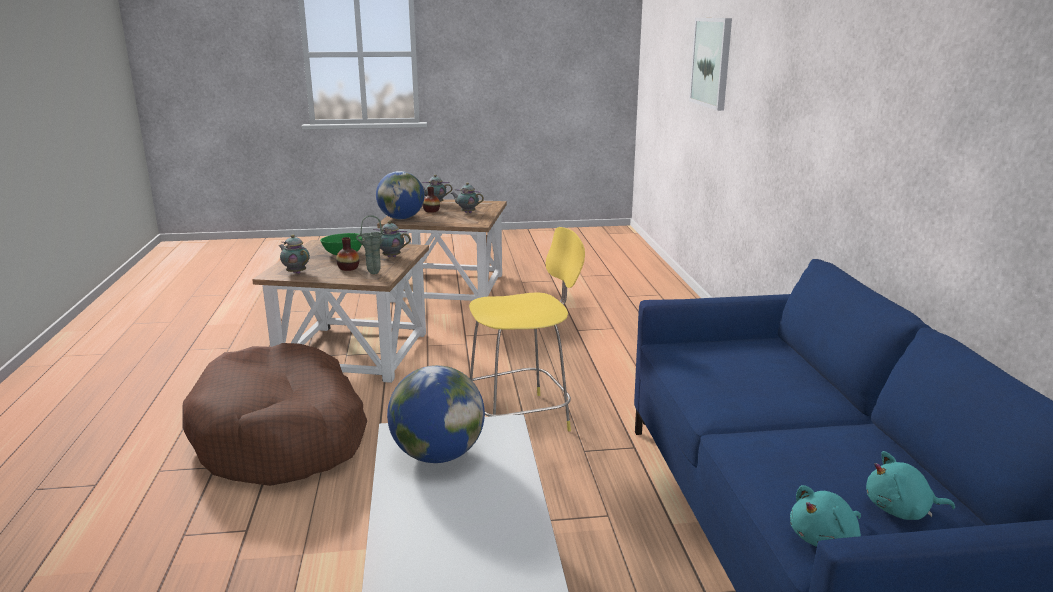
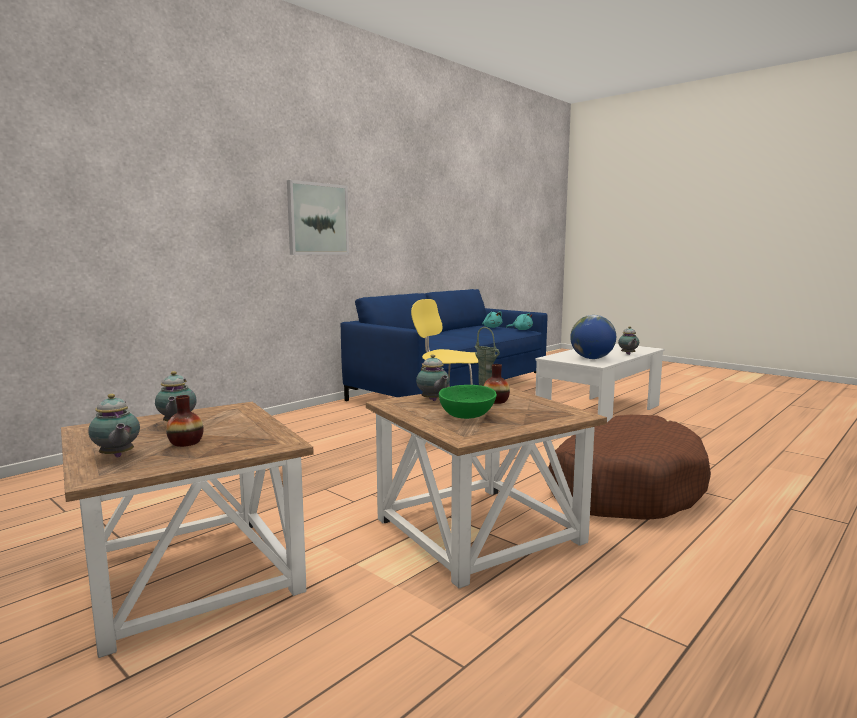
camera: 130 degrees left, 10 degrees down
teapot [279,235,310,274] -> teapot moved to [618,326,639,355]
globe [376,171,424,219] -> none
picture [689,18,732,111] -> picture moved to [287,180,349,255]

